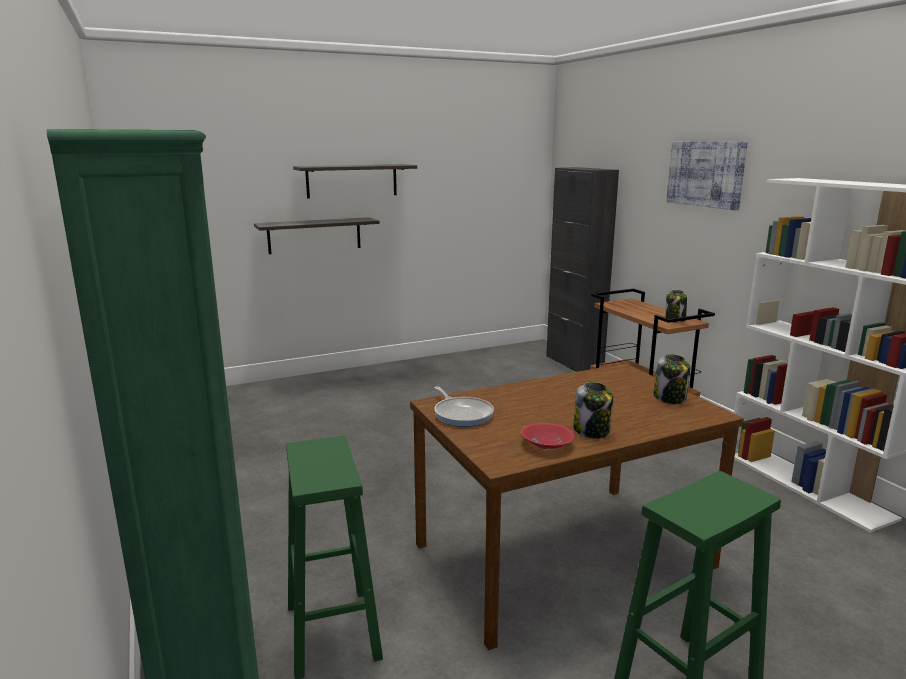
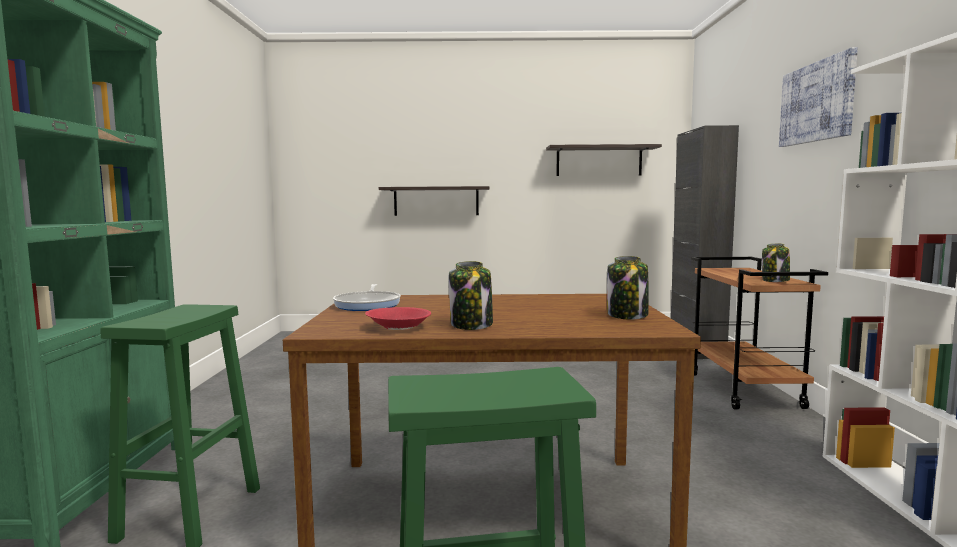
camera: 25 degrees right, 10 degrees down
shelf [293,164,417,198] -> shelf moved to [546,144,662,176]

